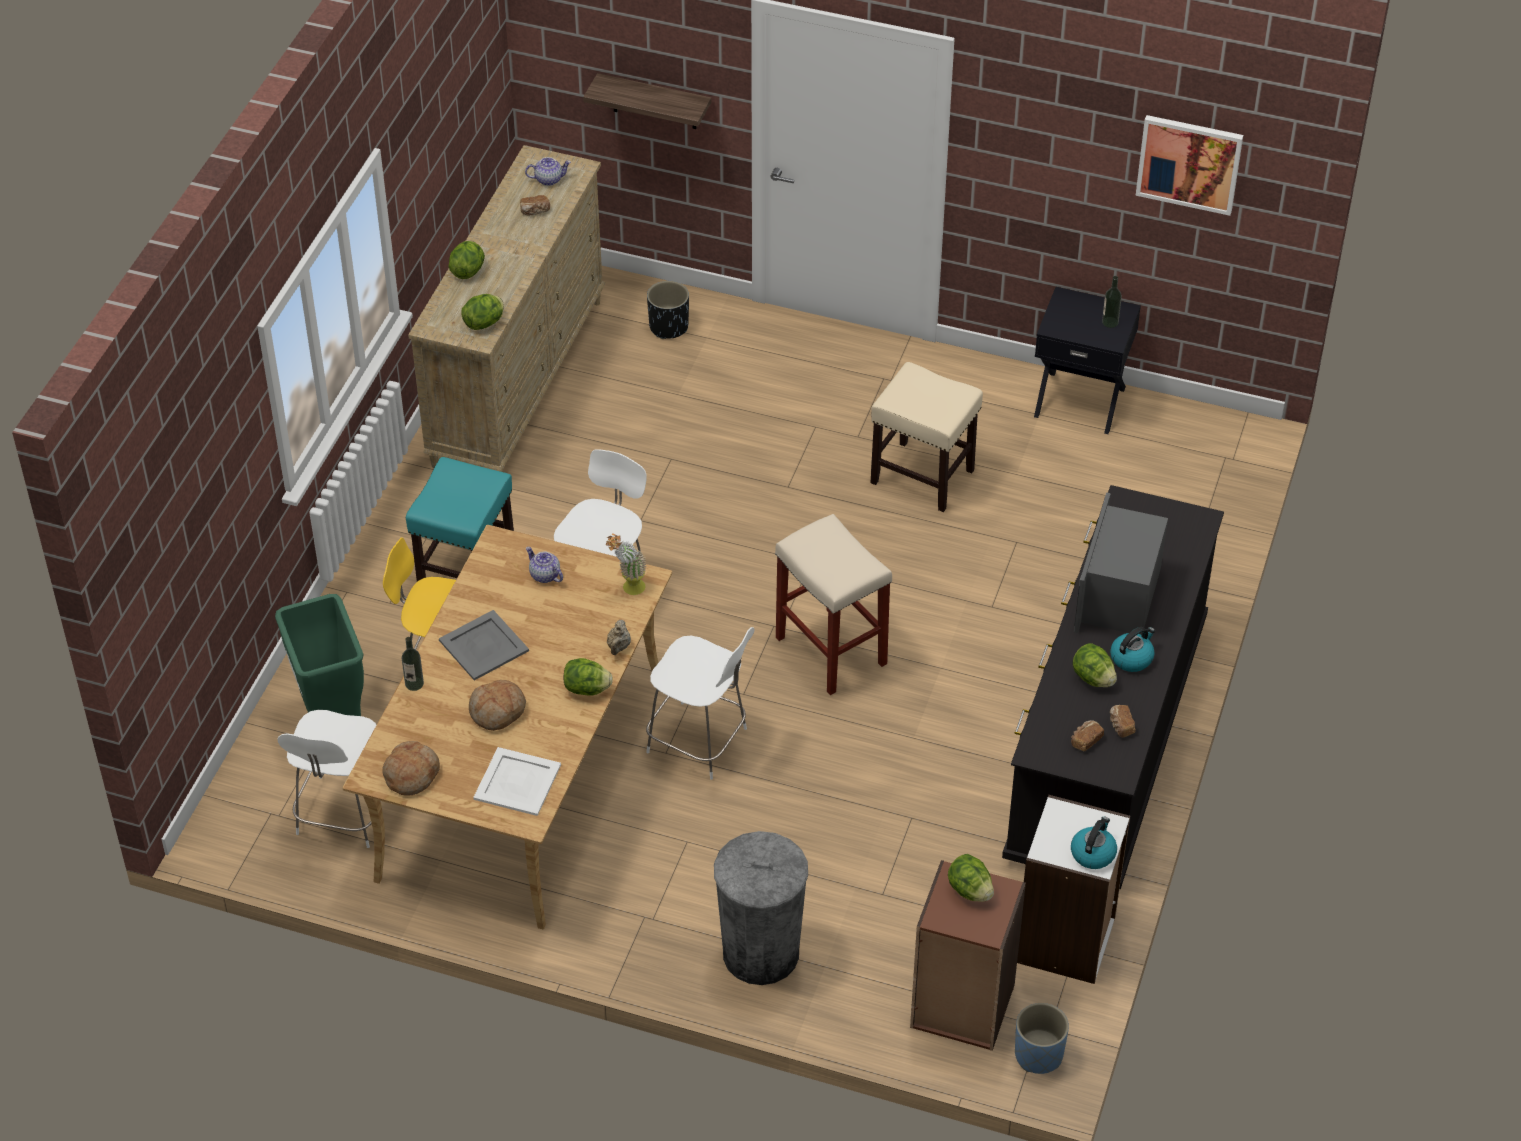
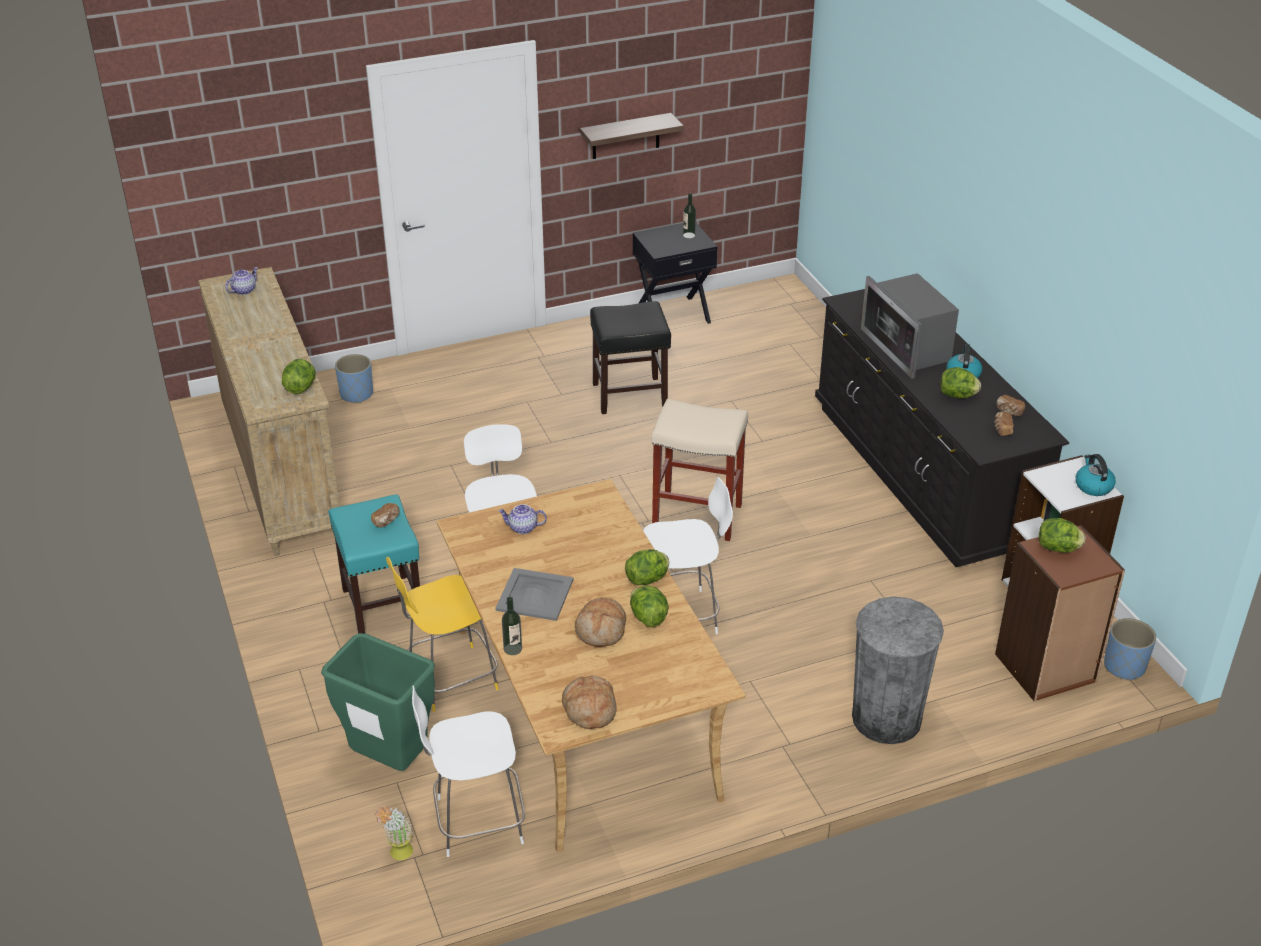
camera: 40 degrees left, 10 degrees down
white chair [277,710,381,848] -> white chair turned 105 degrees clockwise [412,686,525,857]
lettuce [448,241,485,279] -> lettuce moved to [630,585,669,627]
white tray [473,747,561,816] -> none
bread [520,195,550,215] -> bread moved to [371,503,400,528]
shelf [583,73,711,129] -> shelf moved to [580,113,684,159]
potted plant [606,533,646,595] -> potted plant moved to [374,806,414,860]
beige teapot [607,620,631,655] -> none
black planter [647,281,689,339] -> blue planter [335,354,373,403]
beige stool [871,362,983,512] -> black stool [590,301,671,414]
picture [1136,115,1243,216] -> none

